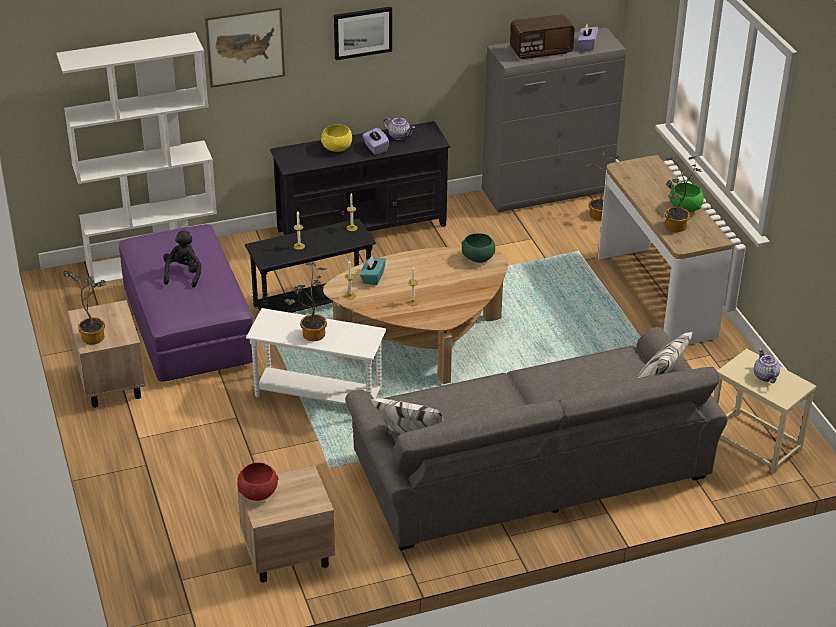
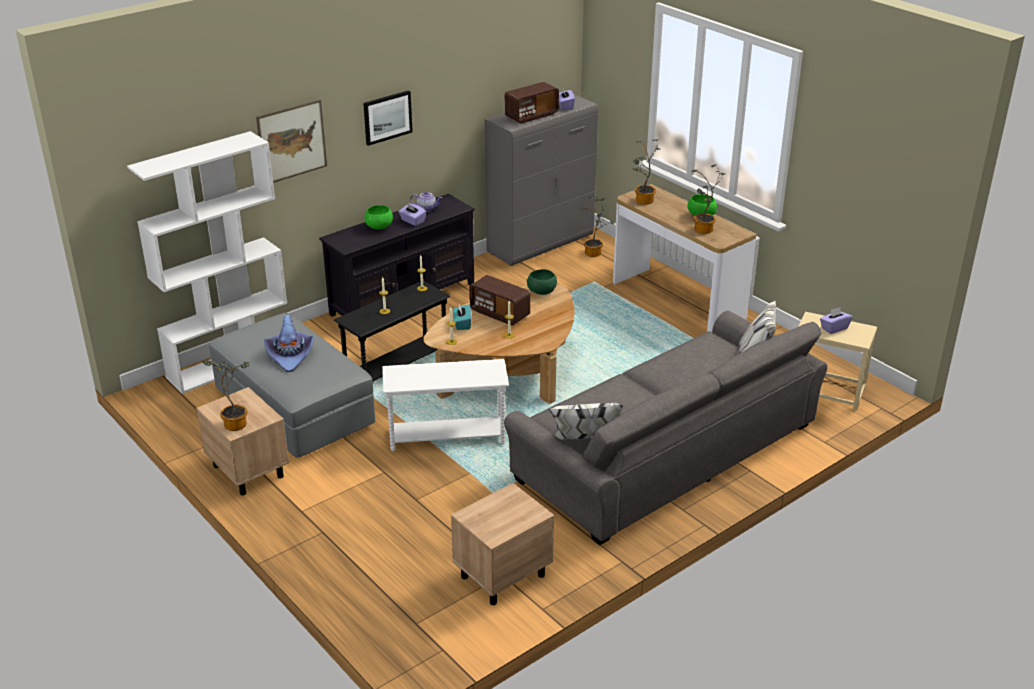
camera: 20 degrees left, 5 degrees down
purple ottoman [119,224,253,382] -> grey ottoman [209,313,375,458]
black plush toy [163,230,202,288] -> purple hat [264,315,314,372]
red bowl [237,463,278,501] -> none
potted plant [284,262,327,341] -> potted plant moved to [633,139,661,205]
yellow bowl [321,124,352,152] -> green bowl [364,205,393,230]
teapot [754,349,780,383] -> purple tissue box [820,307,853,334]
none -> radio [469,275,530,326]

